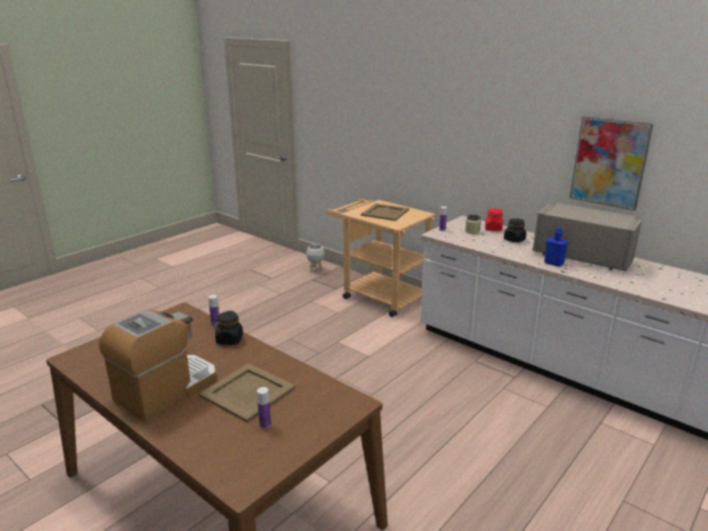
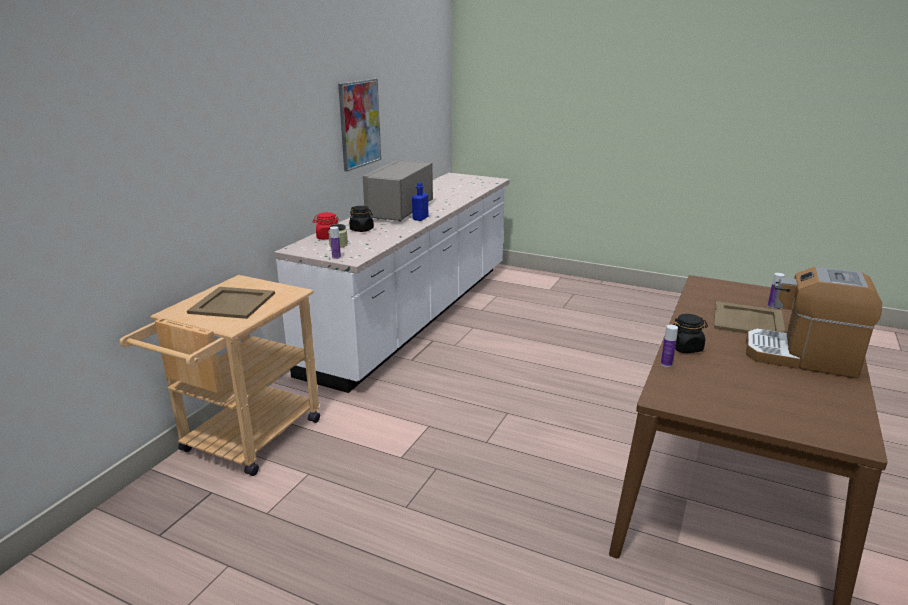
camera: 105 degrees left, 0 degrees up
white planter [306,244,325,272] -> none

